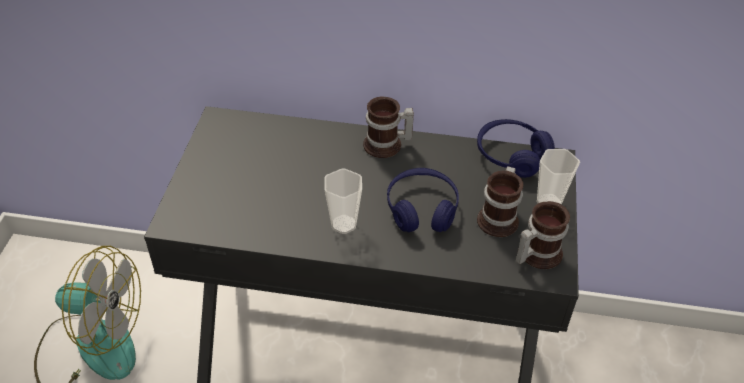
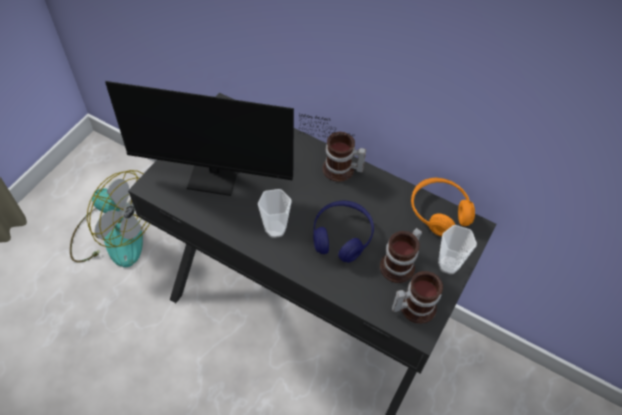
camera: 20 degrees right, 10 degrees up
blue headphones [477,119,555,178] -> orange headphones [411,178,475,237]
none -> monitor [105,81,353,196]

